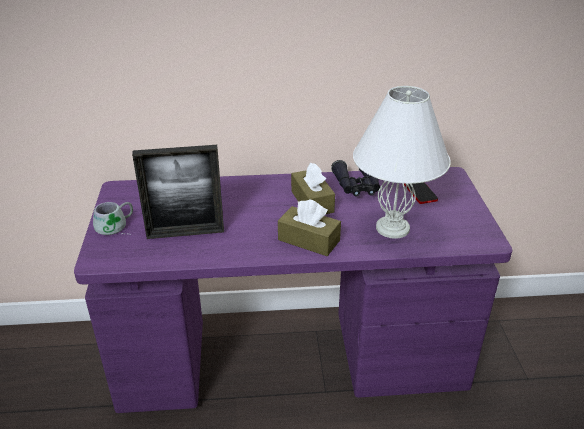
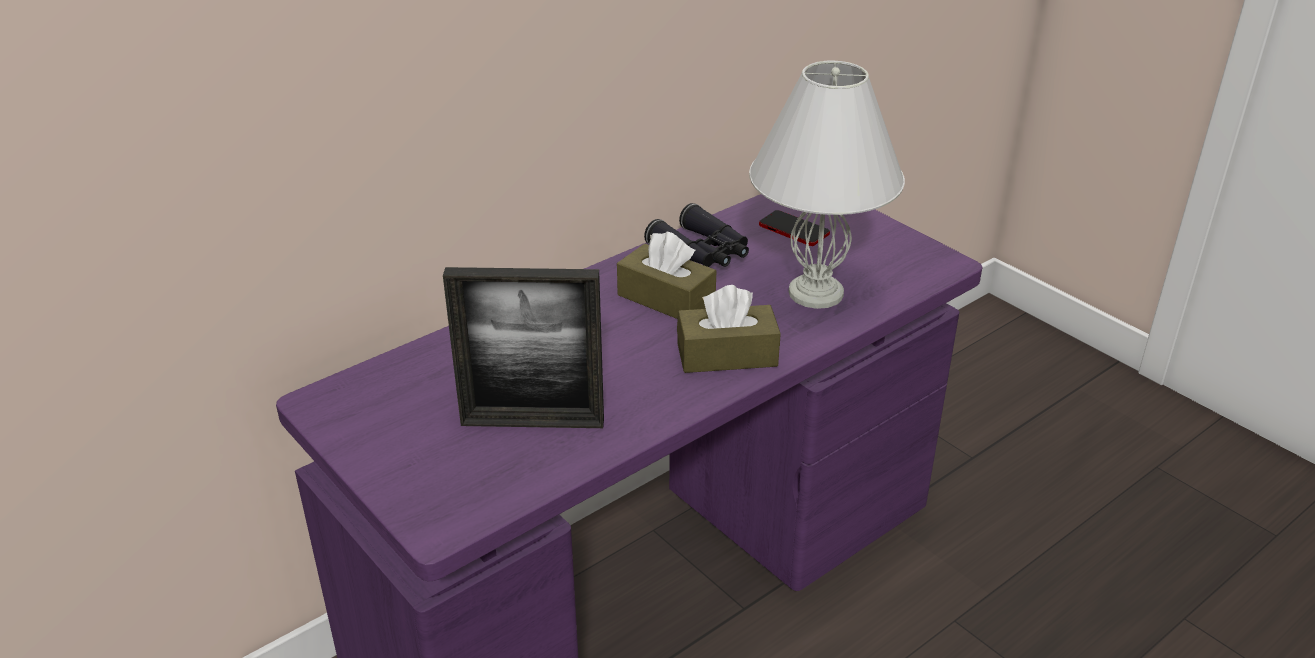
camera: 35 degrees left, 0 degrees up
grey mug [93,202,133,235] -> none
picture frame [132,145,224,239] -> picture frame turned 45 degrees clockwise [443,267,604,428]

